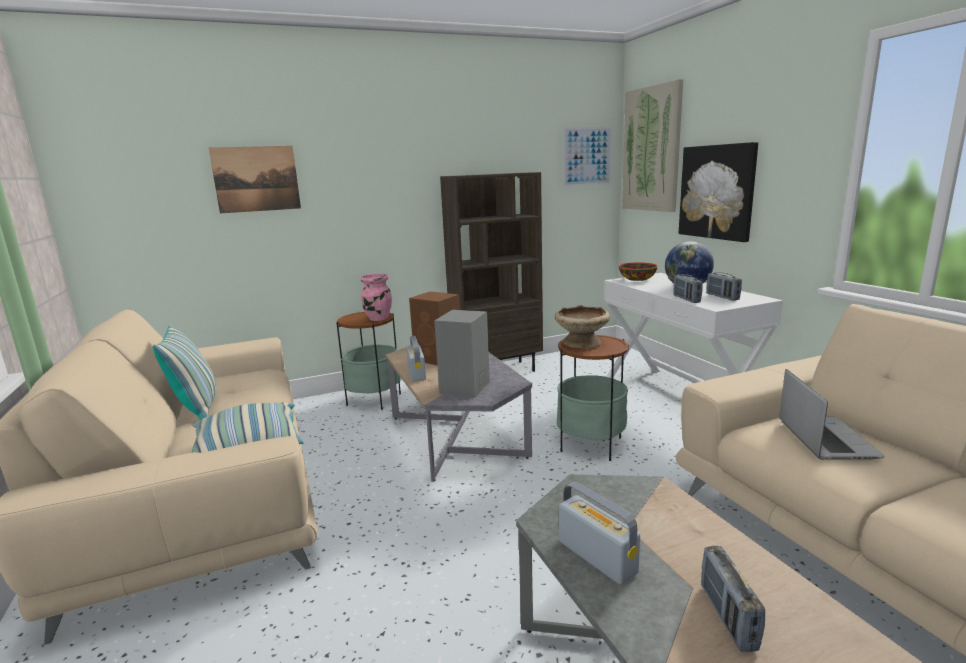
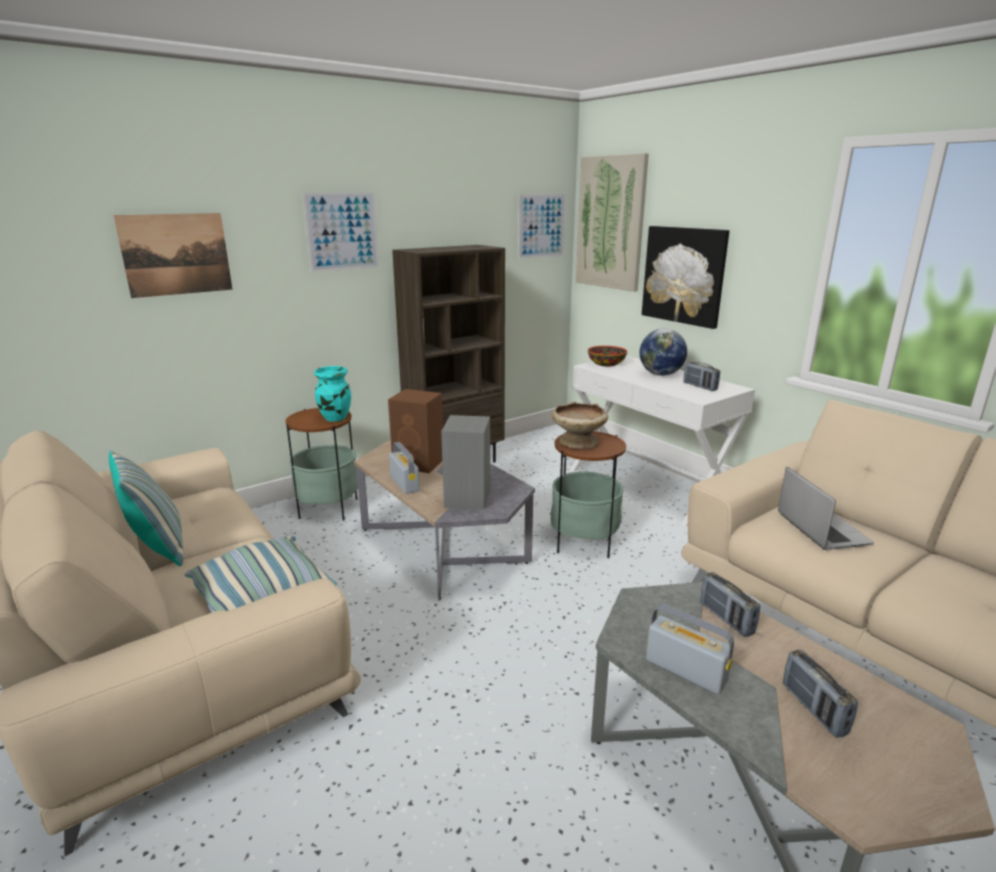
camera: 15 degrees left, 5 degrees up
pink vase [360,273,392,321] -> turquoise vase [314,366,351,422]
radio [673,274,703,303] -> radio moved to [700,572,760,637]
none -> picture [302,192,379,273]

